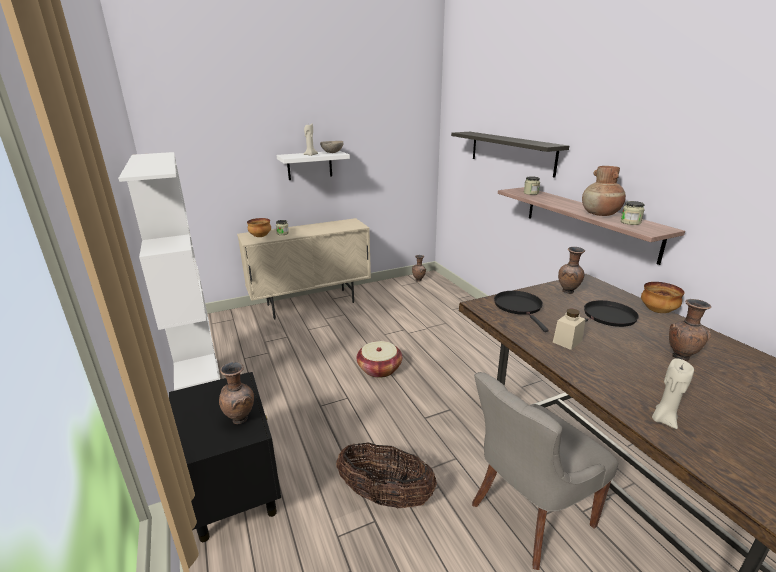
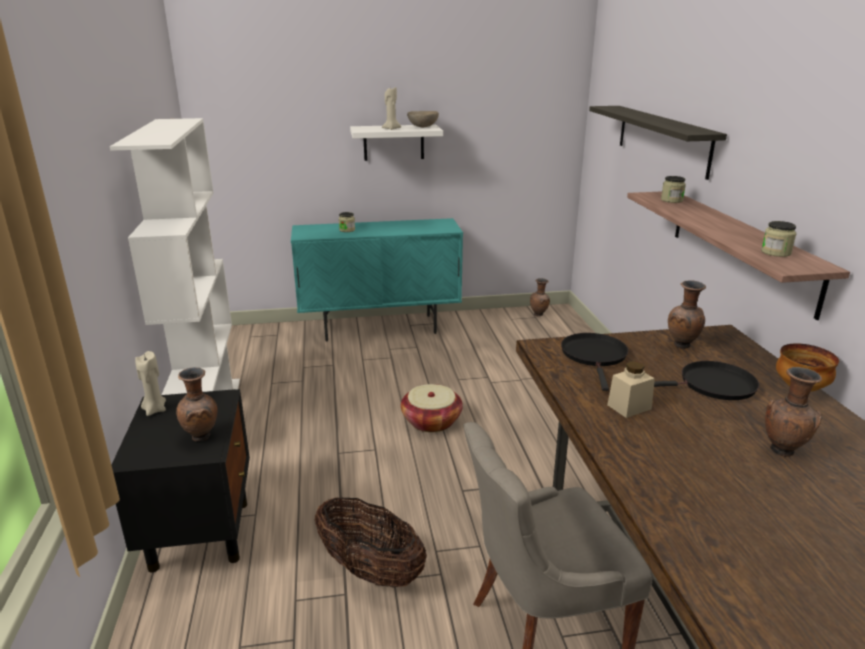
camera: 15 degrees right, 0 degrees up
beige cabinet [237,218,371,319] -> turquoise cabinet [291,218,463,342]
bowl [247,218,271,237] -> none
brown vase [582,166,626,216] -> none
beige candle [652,358,694,429] -> beige candle moved to [135,351,166,416]

